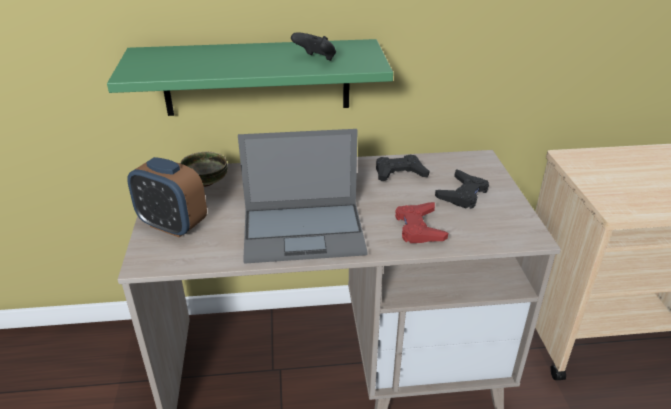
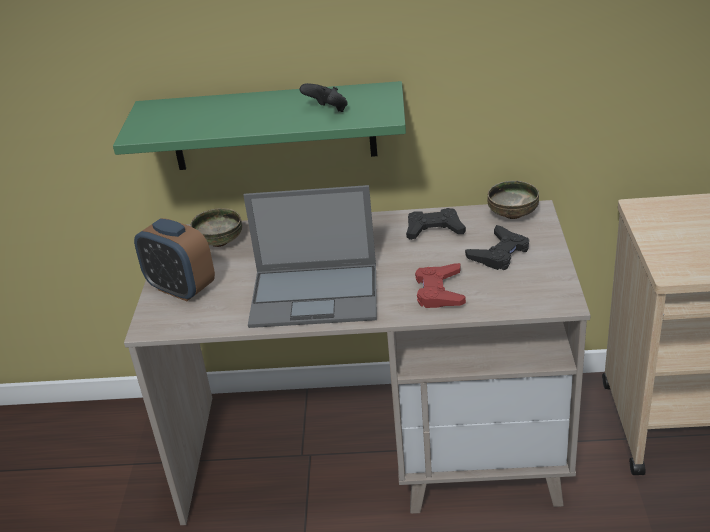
camera: 10 degrees right, 0 degrees up
none -> bowl [487,181,539,219]

